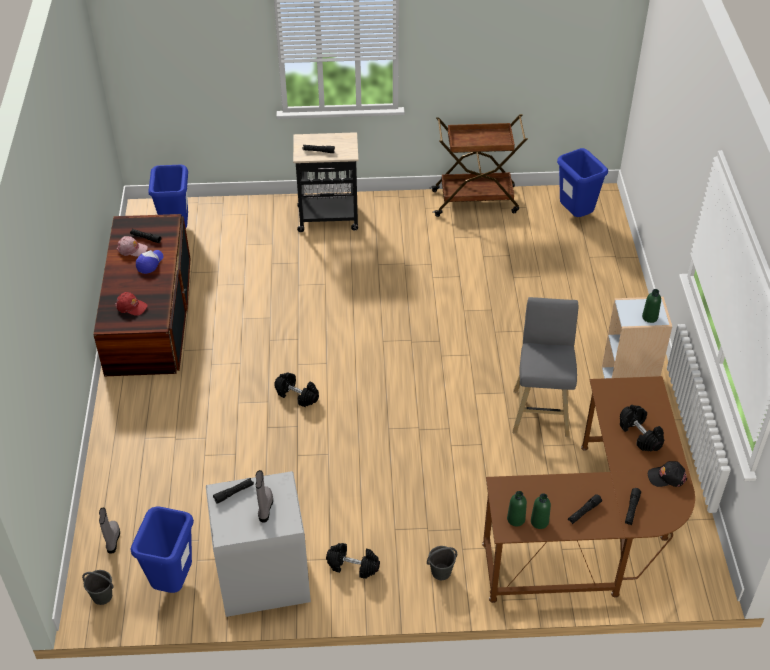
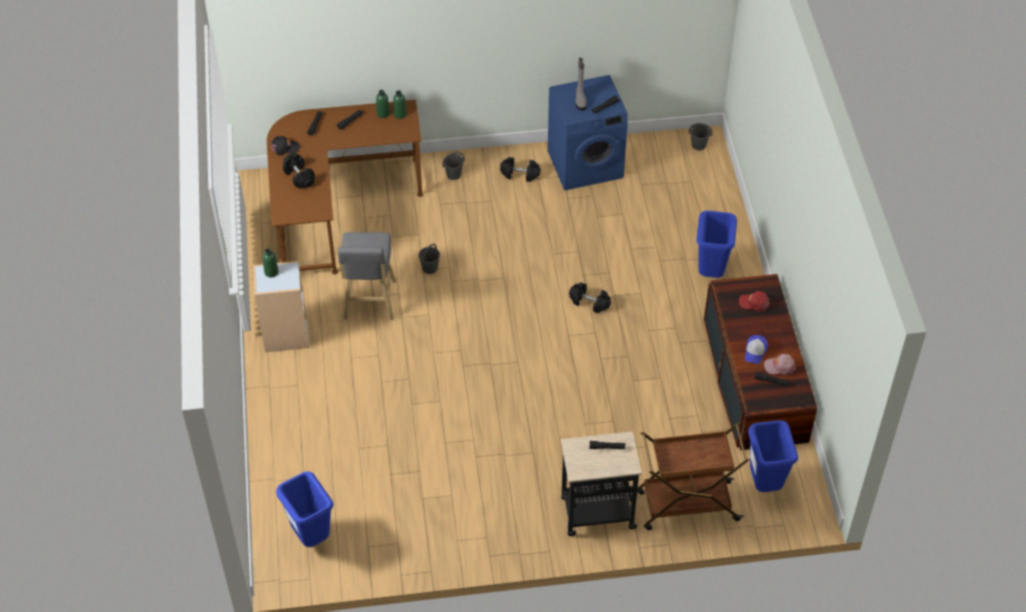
camera: 175 degrees right, 5 degrees up
grey boot [99,507,120,554] -> none
blue trash can [131,506,194,593] -> blue trash can moved to [696,211,737,278]
white washing machine [206,471,311,617] -> blue washing machine [548,75,628,190]
brown cart [430,114,528,217] -> brown cart moved to [637,423,750,530]
none -> grey bucket [419,243,440,274]

